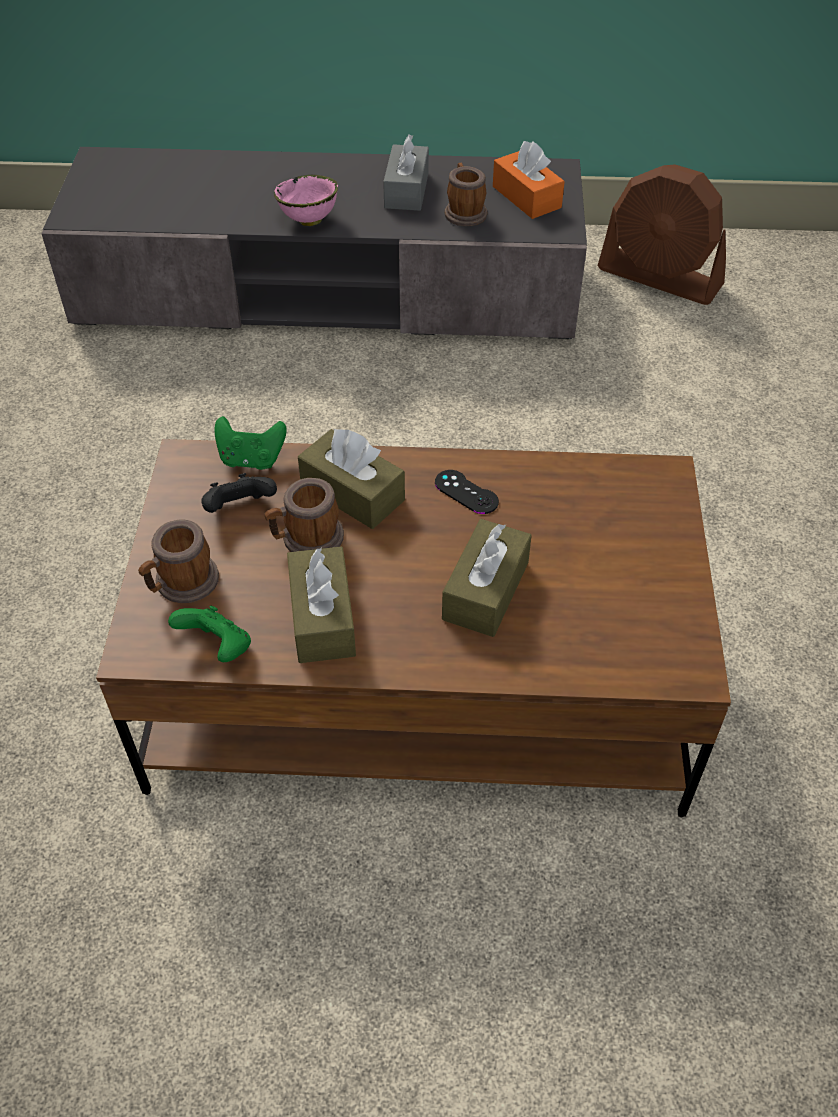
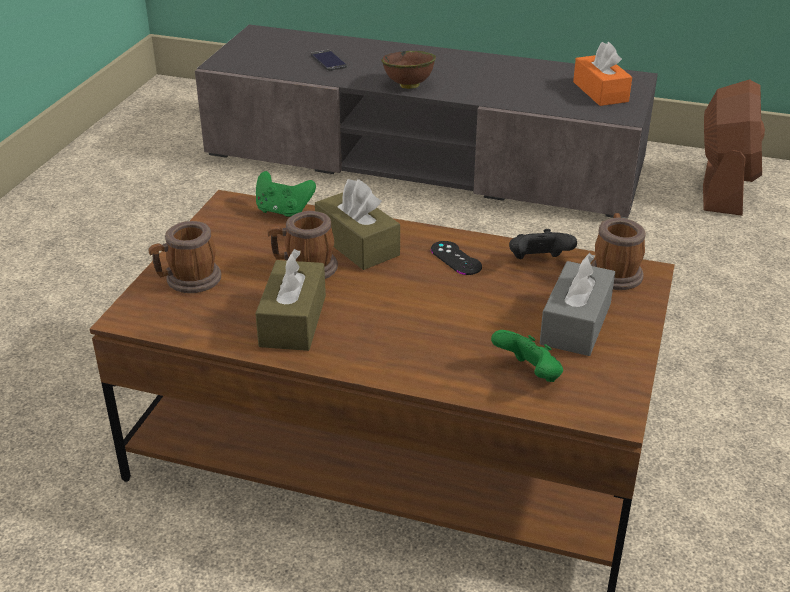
camera: 15 degrees right, 15 degrees down
green game controller [168,606,251,662] -> green game controller moved to [491,330,563,382]
black game controller [201,473,277,513] -> black game controller moved to [509,229,577,259]
pink bowl [274,174,338,226] -> brown bowl [381,51,436,89]
grey tissue box [383,134,429,211] -> grey tissue box moved to [539,253,615,356]
brown tissue box [442,519,532,637] -> none
mug [445,163,487,226] -> mug moved to [591,213,646,290]
brown fan [598,164,726,305] -> brown fan turned 120 degrees counterclockwise [703,79,765,216]
none -> phone [311,50,347,71]

